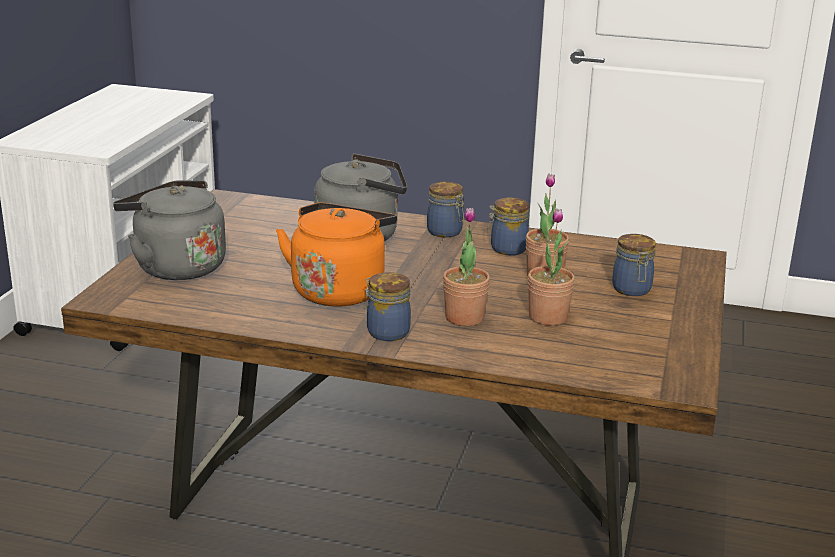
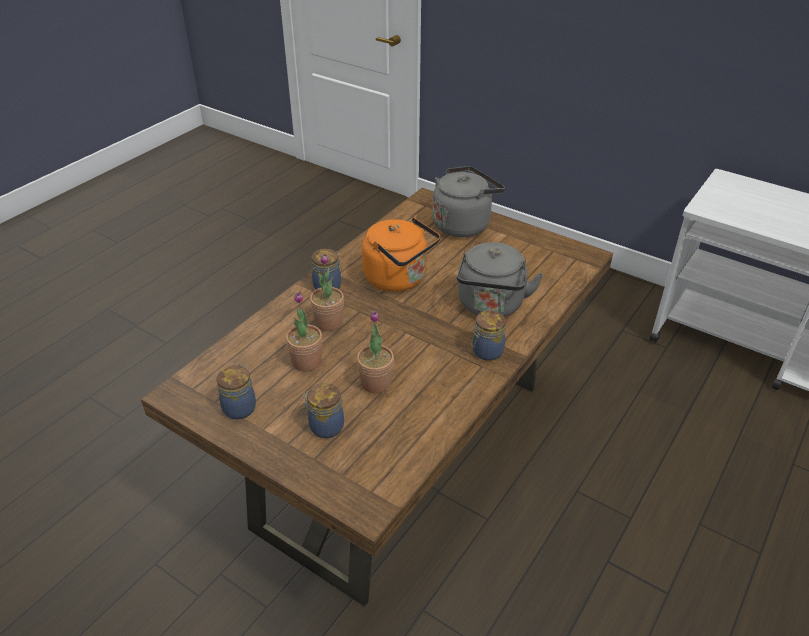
camera: 110 degrees right, 15 degrees up
jar [487,197,529,255] -> jar moved to [216,365,256,419]

